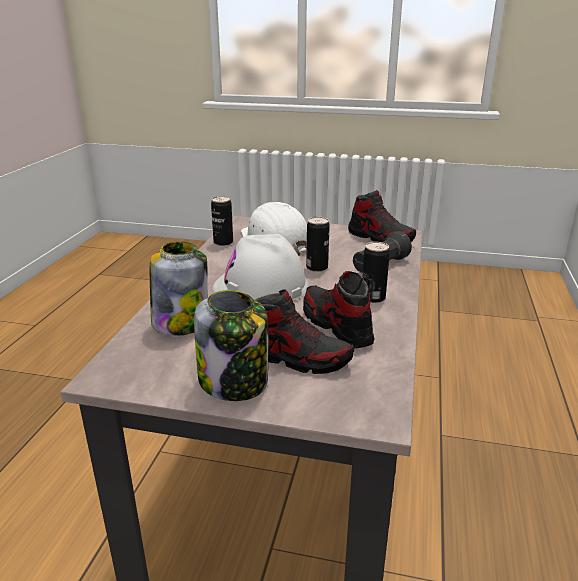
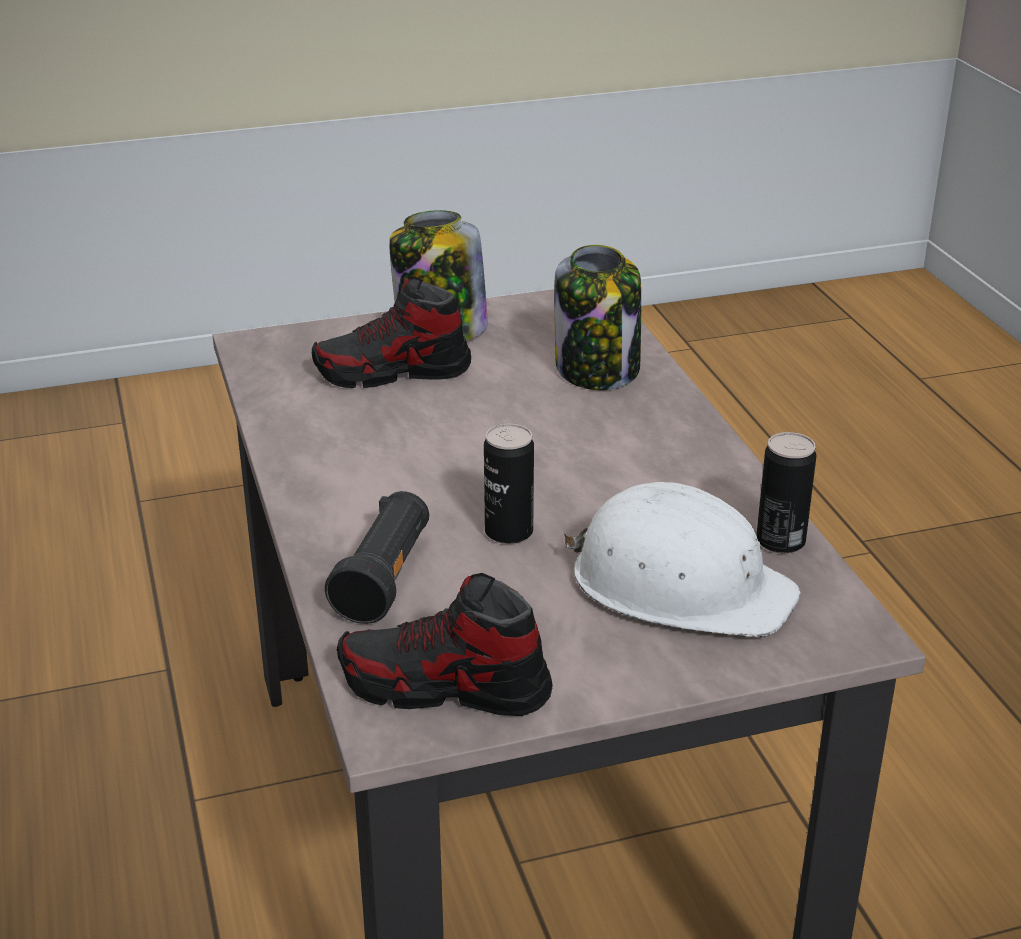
camera: 150 degrees right, 5 degrees up
white hard hat [213,234,309,301] -> none
shoe [303,271,375,349] -> none
can [362,242,390,303] -> none

